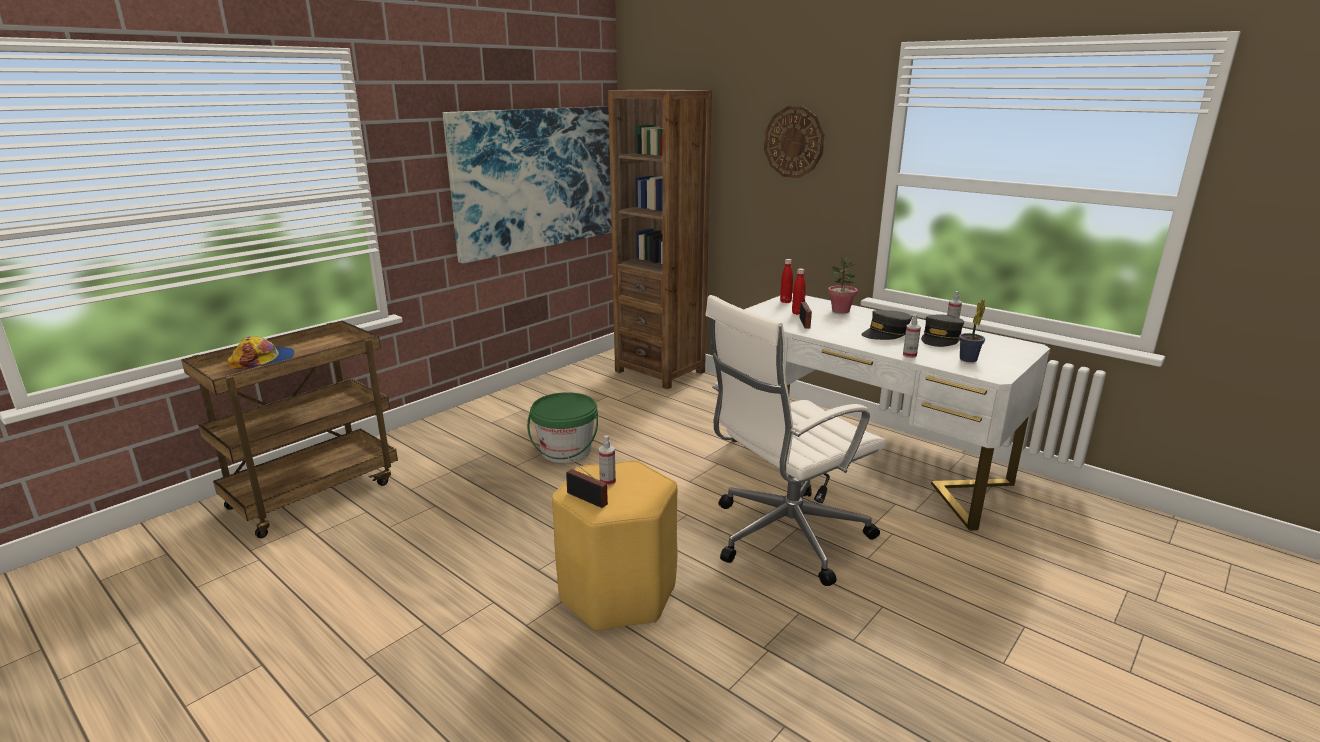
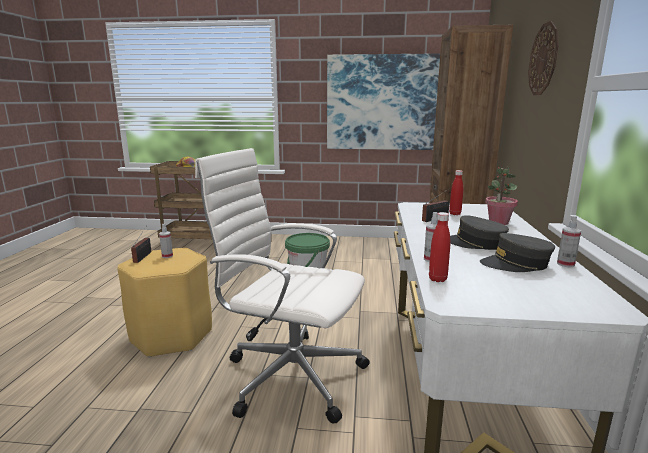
camera: 55 degrees right, 5 degrees down
red bottle [780,259,793,303] -> red bottle moved to [429,212,450,282]
potted plant [959,299,985,362] -> none

